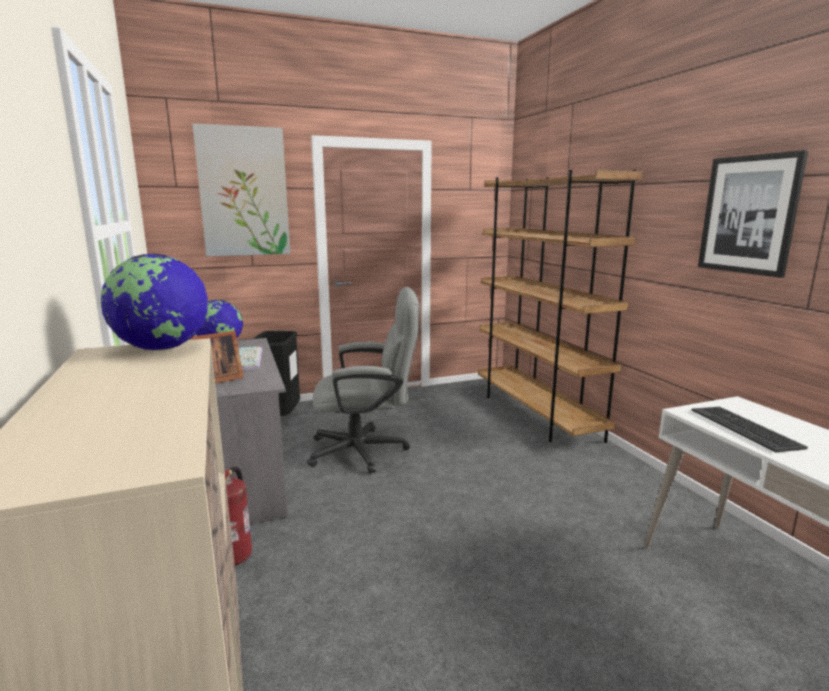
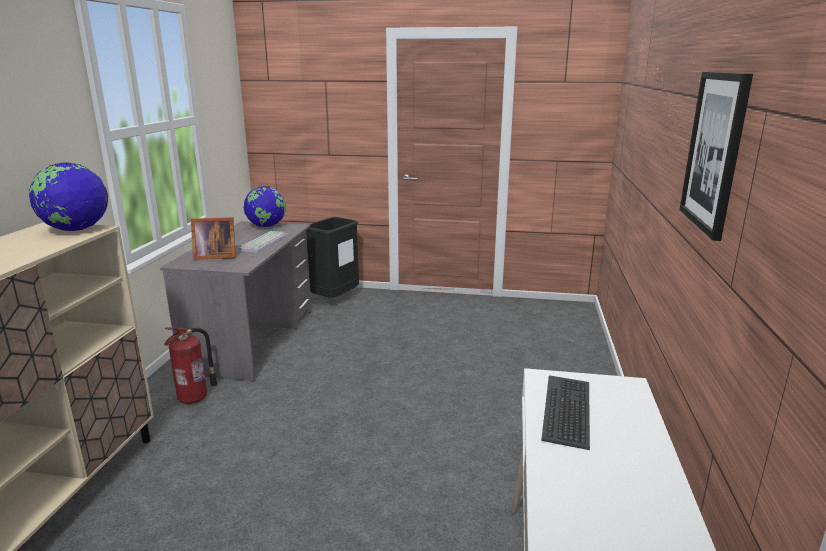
camera: 30 degrees right, 5 degrees up
picture [192,123,290,256] -> none
grey office chair [307,287,419,474] -> none
brown bookcase [478,170,643,443] -> none

